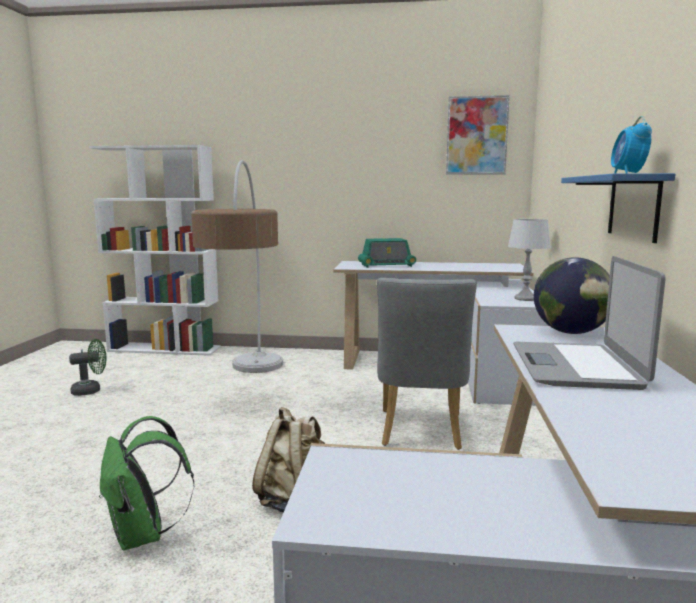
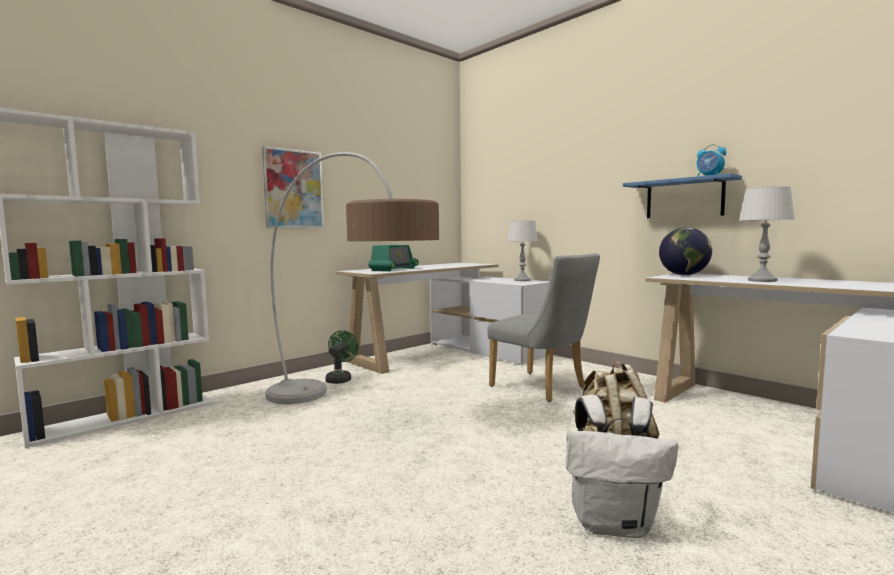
camera: 50 degrees left, 5 degrees down
green fan [69,339,107,396] -> green fan moved to [325,330,359,384]
green backpack [100,416,194,551] -> white backpack [566,395,678,538]
picture [446,95,510,175] -> picture moved to [262,146,324,228]
laptop [513,256,666,390] -> grey table lamp [739,187,794,282]

